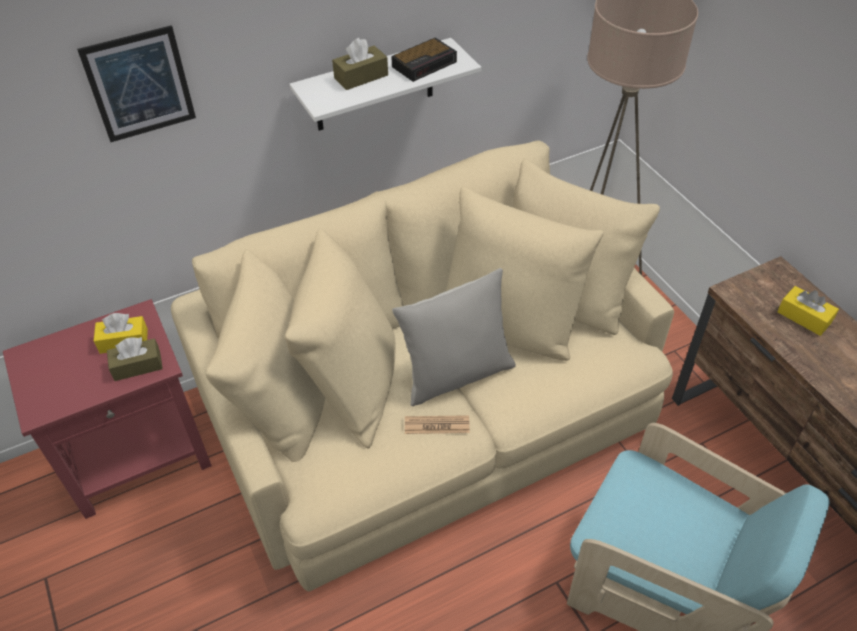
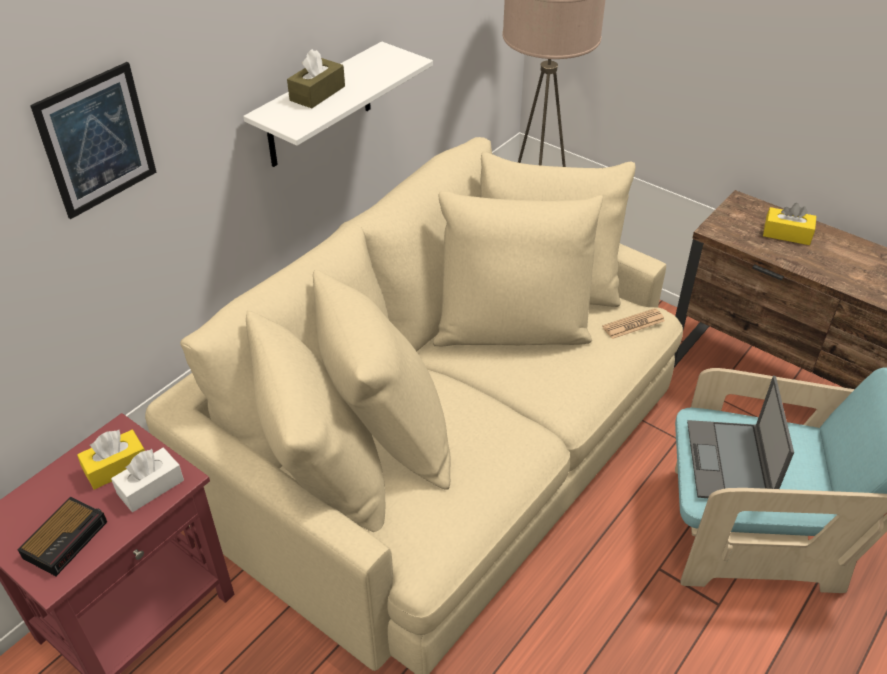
camera: 25 degrees left, 5 degrees down
brown tissue box [107,337,163,381] -> white tissue box [111,448,184,512]
alarm clock [391,38,457,82] -> alarm clock moved to [18,497,107,576]
grey pillow [392,268,516,406] -> none
newspaper [405,415,470,434] -> newspaper moved to [602,308,665,339]
none -> laptop [687,376,794,498]

